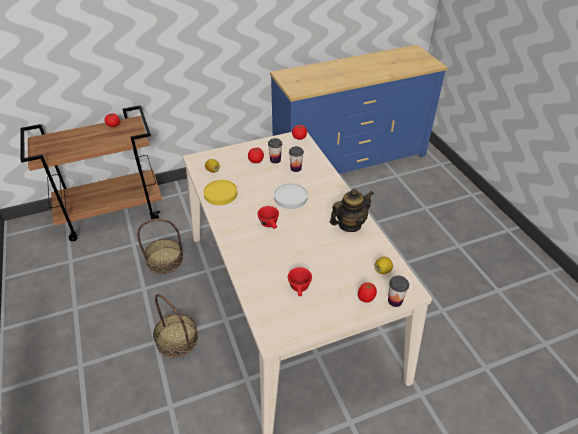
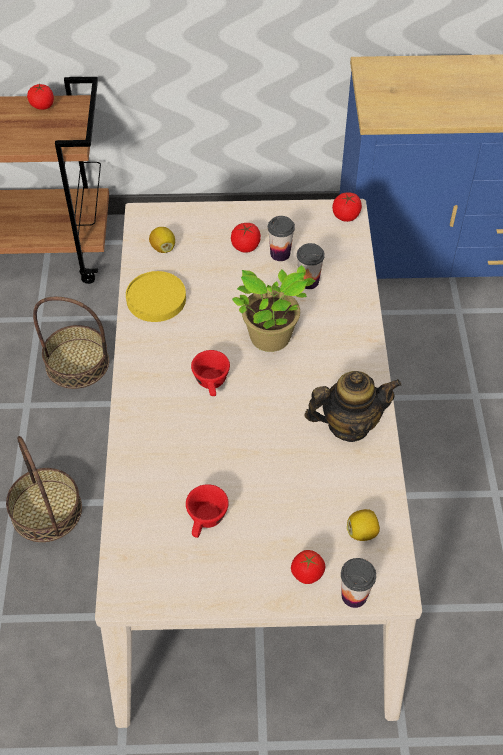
camera: 20 degrees right, 10 degrees up
white plate [274,183,308,209] -> potted plant [232,265,315,352]

